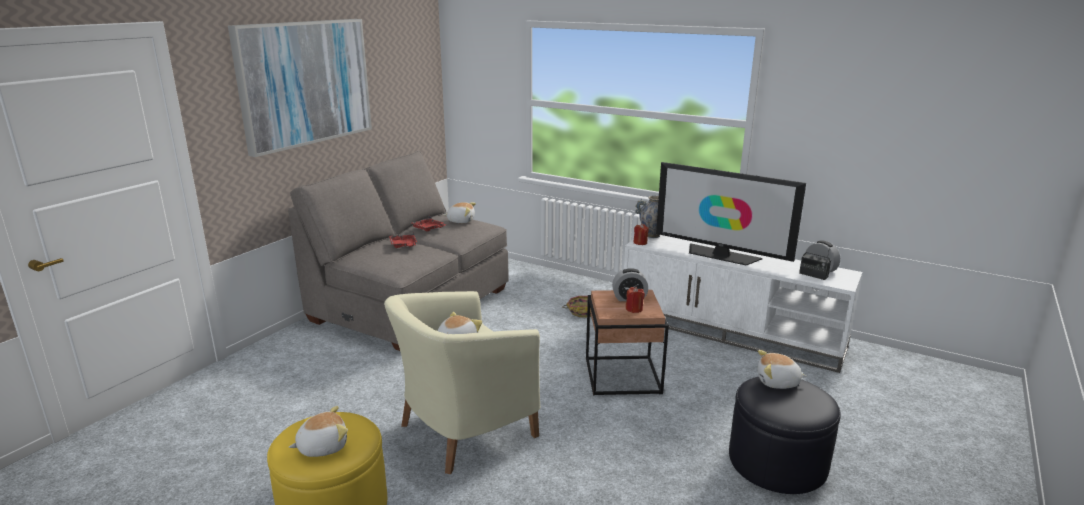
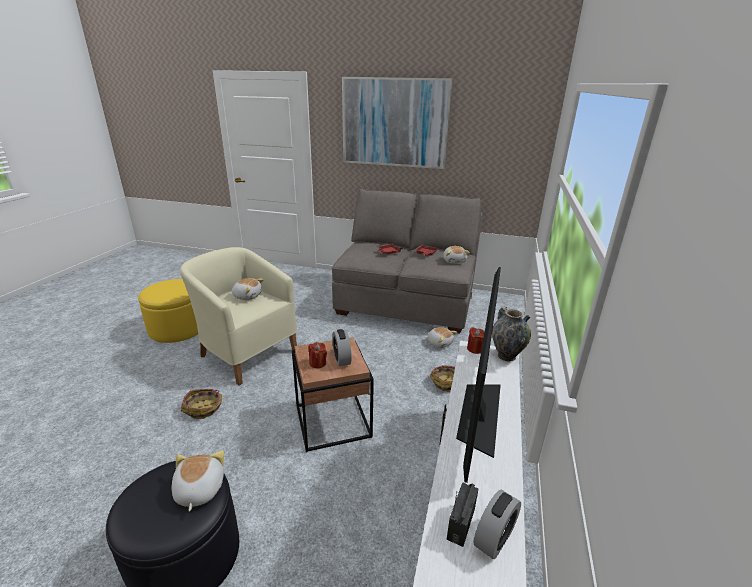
camera: 75 degrees right, 5 degrees up
plush toy [289,406,348,457] -> plush toy moved to [427,327,457,348]
none -> basket [181,389,222,419]

